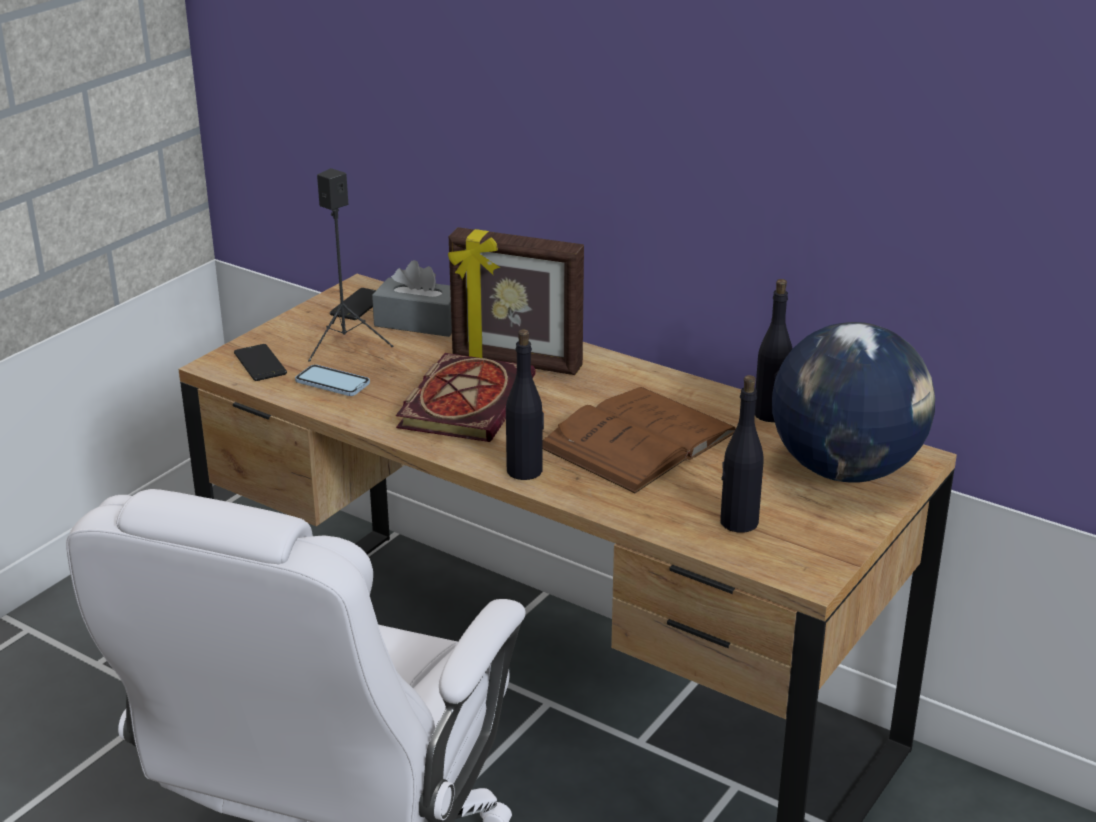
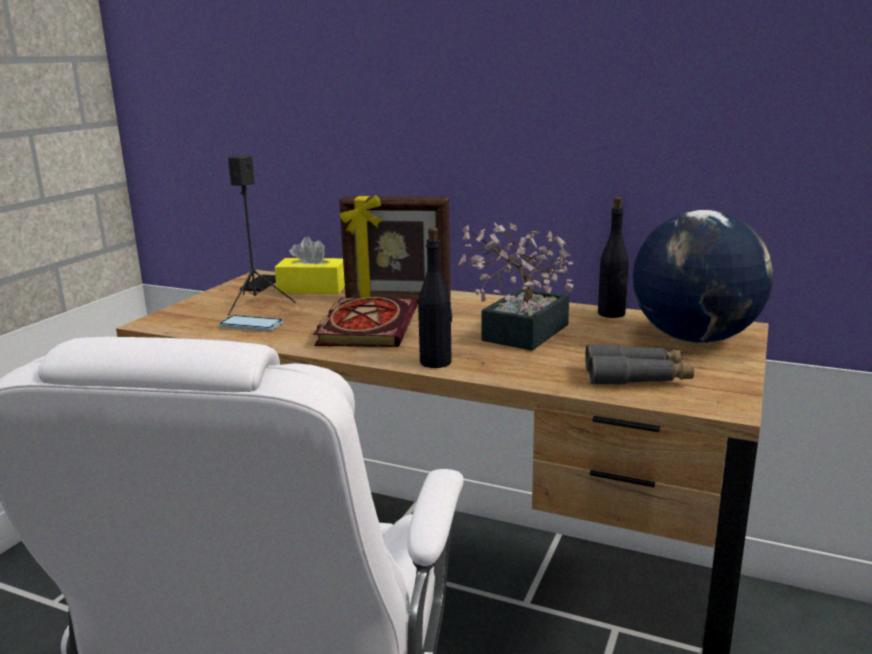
camera: 10 degrees left, 10 degrees down
phone [234,344,287,381] -> none
grey tissue box [372,260,452,337] -> yellow tissue box [275,236,345,294]
brown book [543,387,736,493] -> potted plant [458,223,573,351]
black bottle [720,375,764,533] -> grey binoculars [585,344,694,385]

